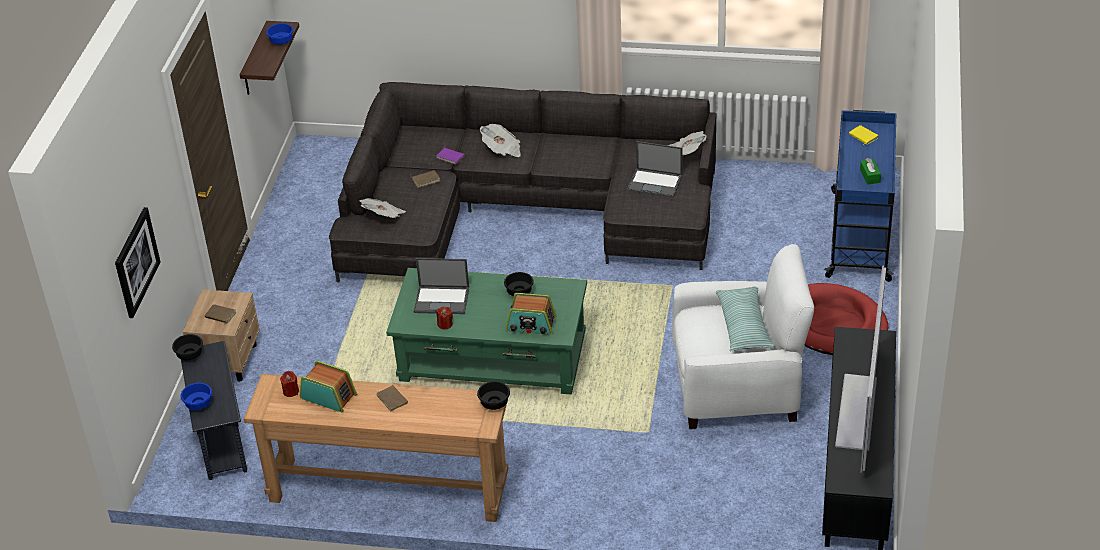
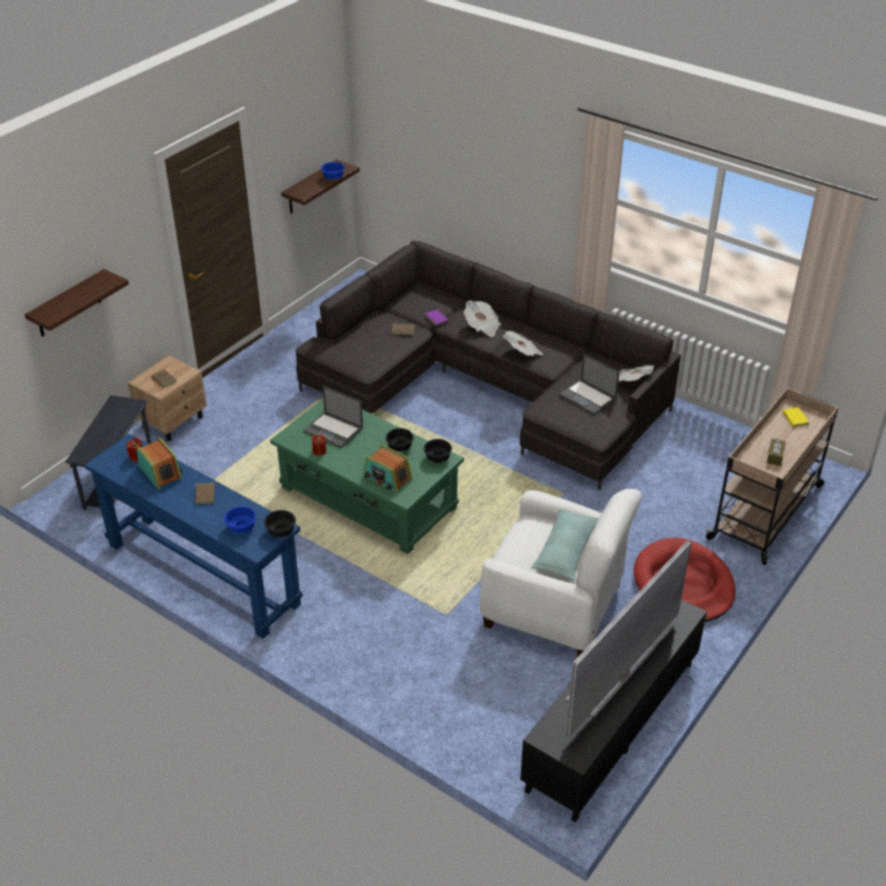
camera: 25 degrees right, 0 degrees up
picture [115,207,161,318] -> shelf [25,269,129,337]
black bowl [172,334,203,360] -> black bowl moved to [424,439,452,463]
blue bowl [180,383,212,410] -> blue bowl moved to [224,506,256,534]
brown console table [244,374,509,522] -> blue console table [85,434,303,639]
newspaper [359,198,406,218] -> newspaper moved to [503,331,543,356]
blue cart [824,110,897,282] -> beige cart [705,388,838,565]
green tissue box [860,158,881,185] -> brown tissue box [767,438,786,466]

